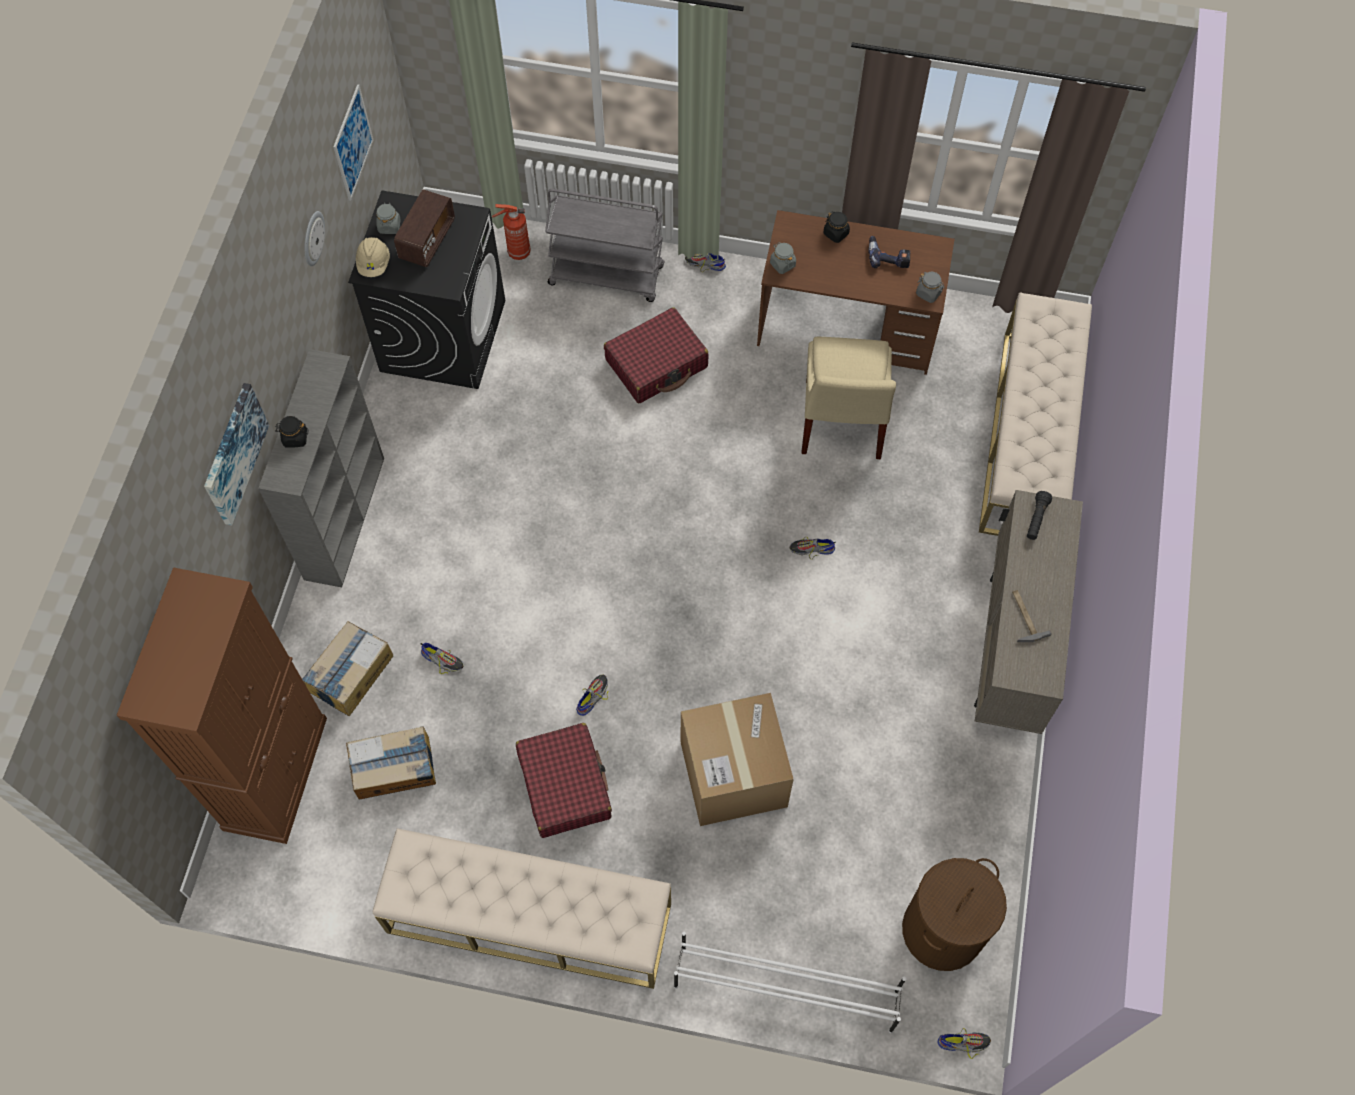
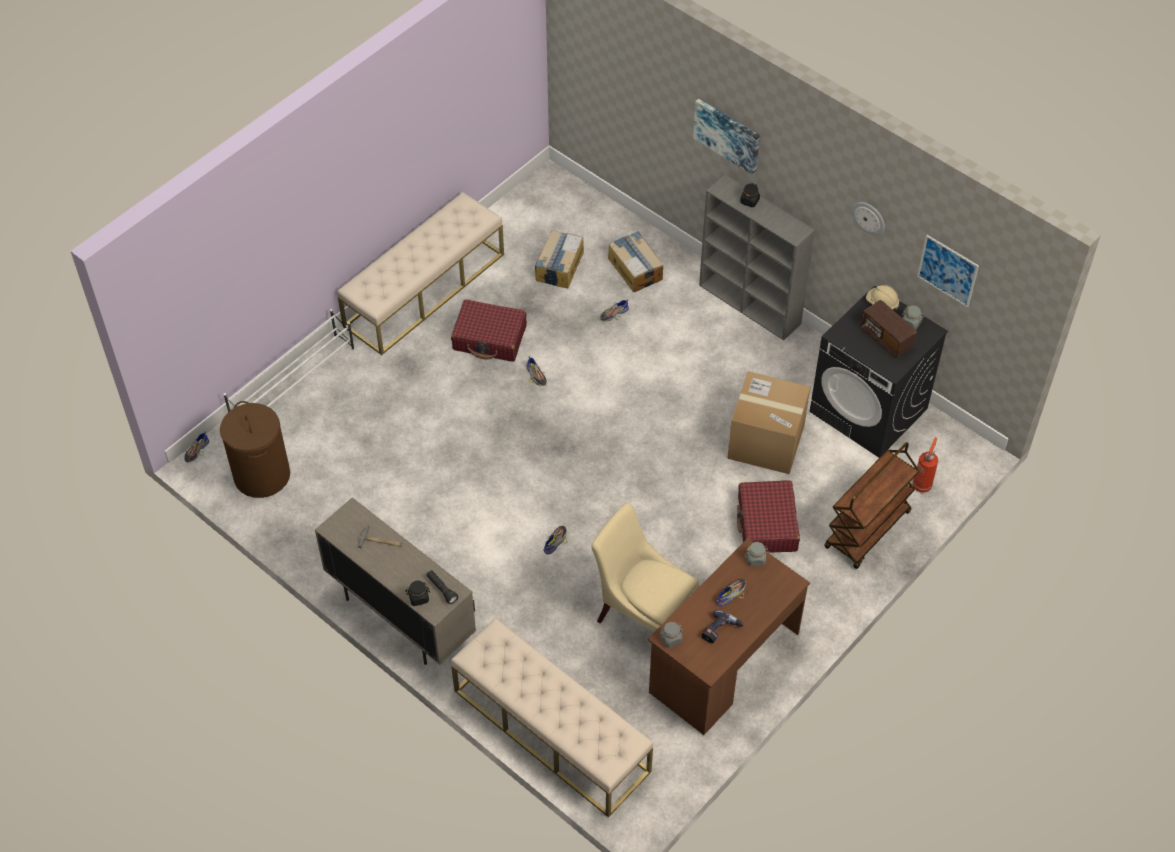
camera: 120 degrees right, 10 degrees down
brown cabinet [117,567,327,844] -> none
grey cart [545,189,664,302] -> brown cart [824,442,920,569]
cardboard box [681,693,794,826] -> cardboard box moved to [727,371,811,474]
shoe [685,253,726,272] -> shoe moved to [716,578,746,606]
black jar [824,211,850,243] -> black jar moved to [405,581,430,606]

